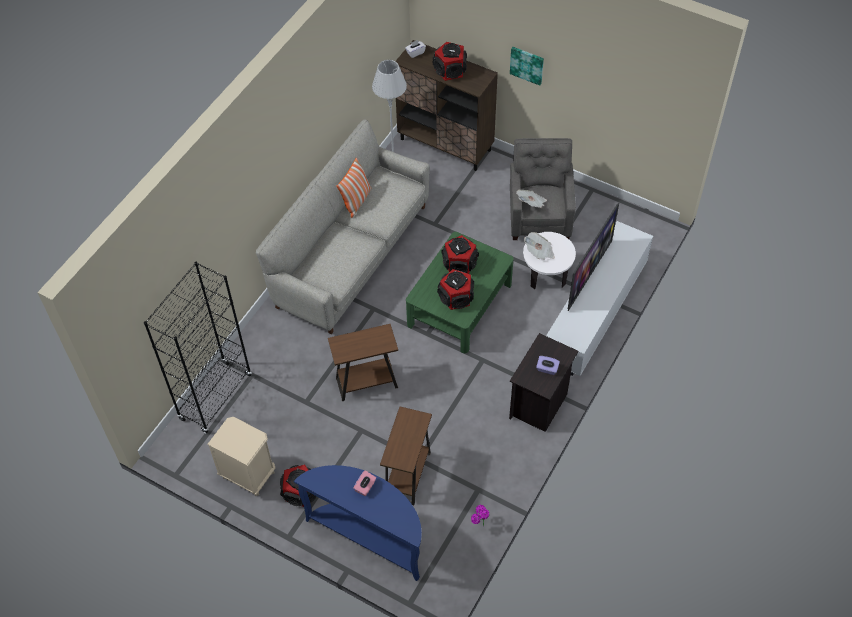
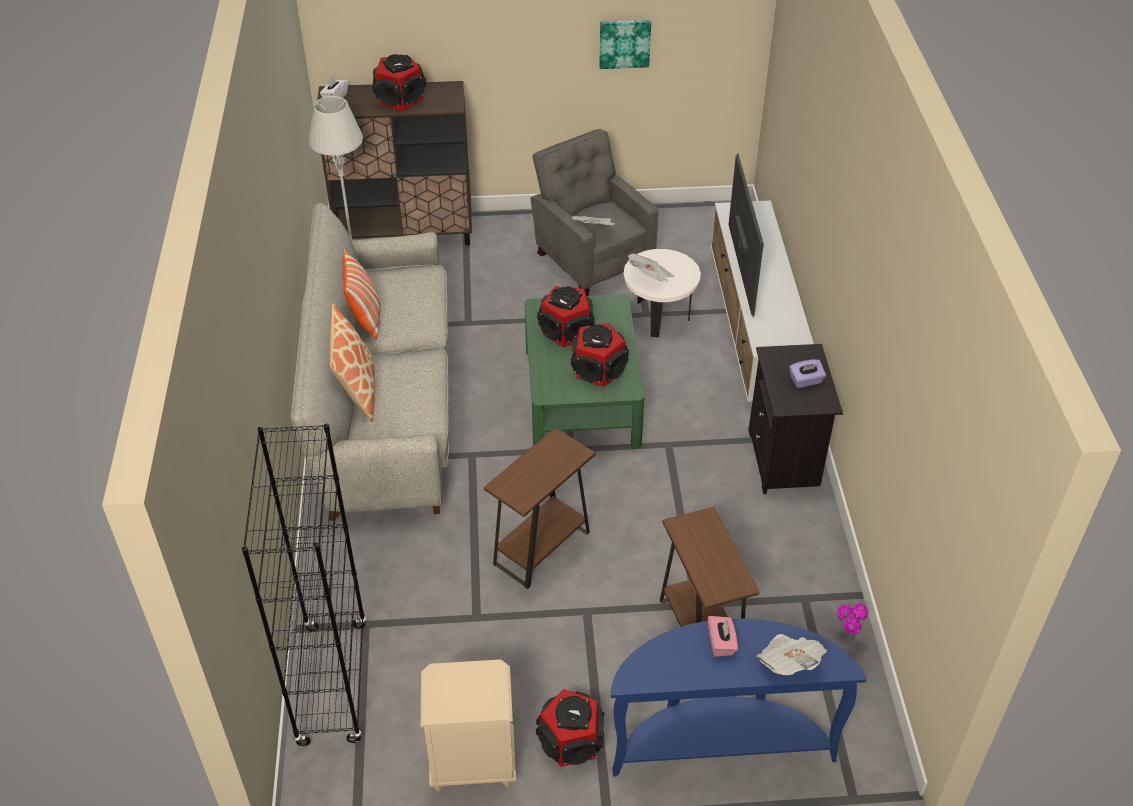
camera: 35 degrees left, 10 degrees down
picture [510,47,544,86] -> picture moved to [599,20,651,69]
none -> pillow [329,304,375,422]
none -> newspaper [756,634,827,675]

